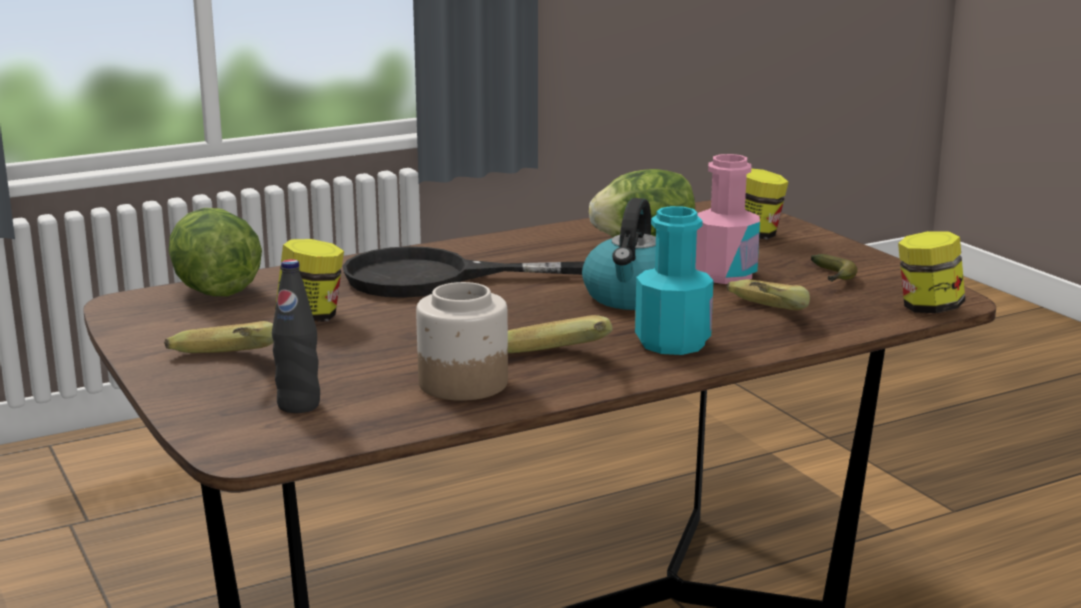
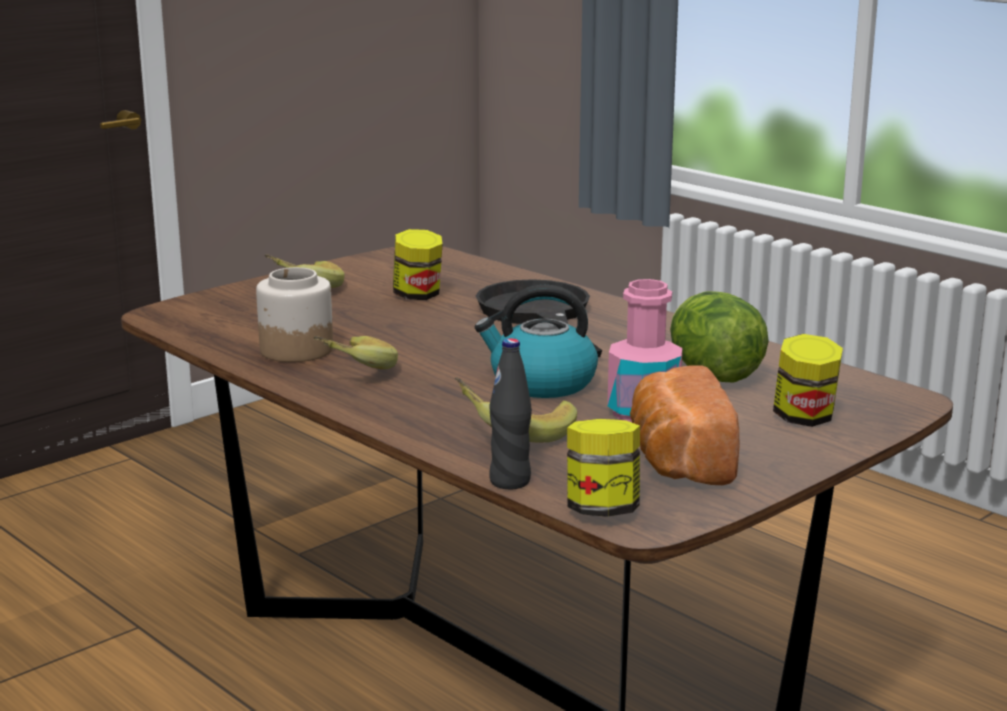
camera: 75 degrees right, 0 degrees up
lettuce [168,208,262,296] -> none
black bottle [272,259,320,413] -> black bottle moved to [489,338,532,489]
turquoise bottle [635,206,714,355] -> none
banana [811,254,858,282] -> bread [630,365,739,485]

